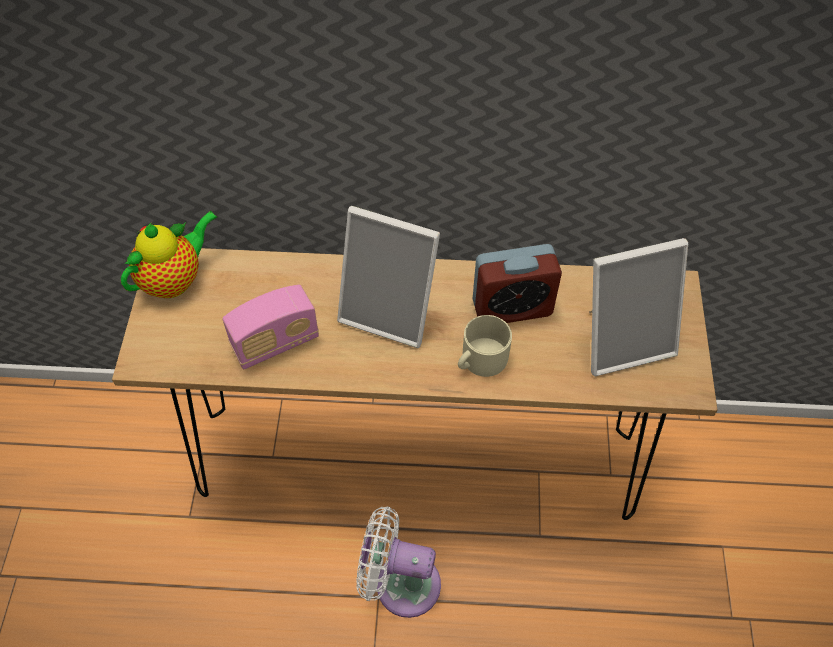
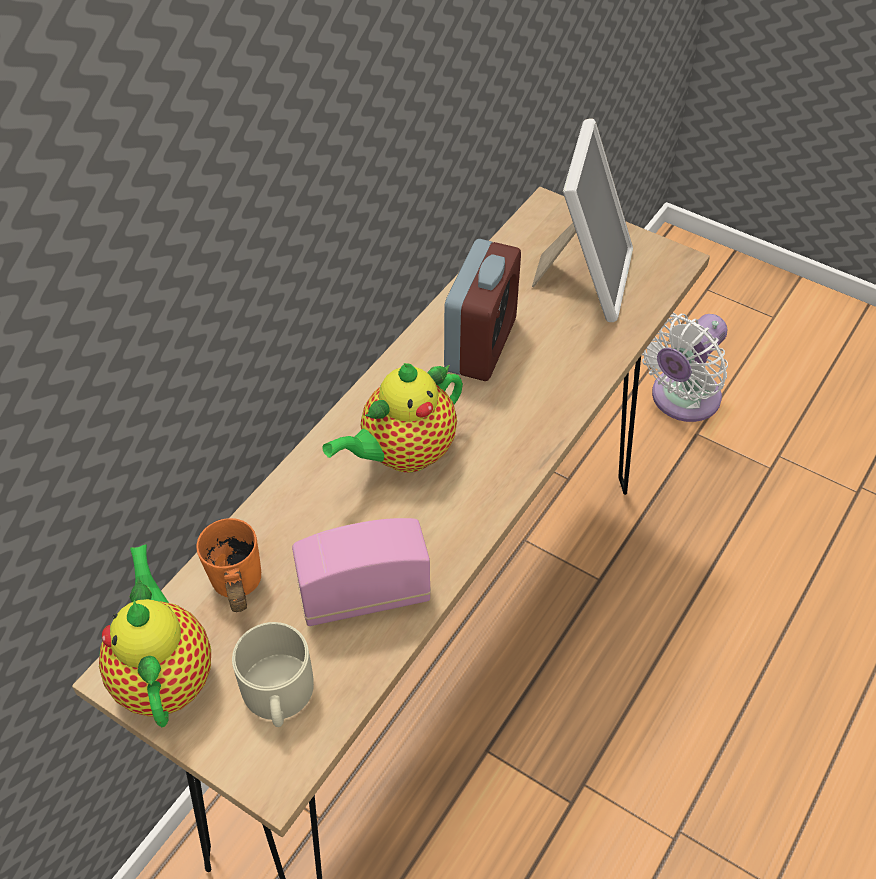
camera: 60 degrees left, 5 degrees down
radio [223,285,319,369] -> radio turned 105 degrees counterclockwise [292,518,431,626]
picture frame [337,206,440,348] -> teapot [322,363,463,473]
white fan [356,506,441,618] -> white fan moved to [642,312,728,422]
beige mug [458,315,512,377] -> beige mug moved to [232,622,314,727]
none -> orange mug [196,518,261,612]

